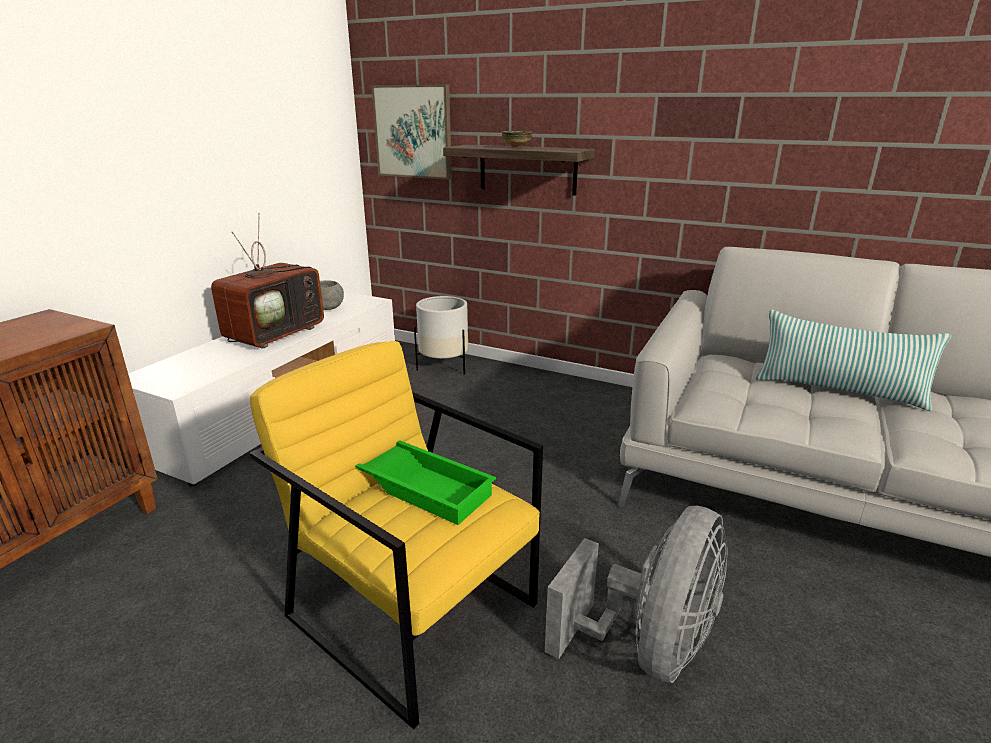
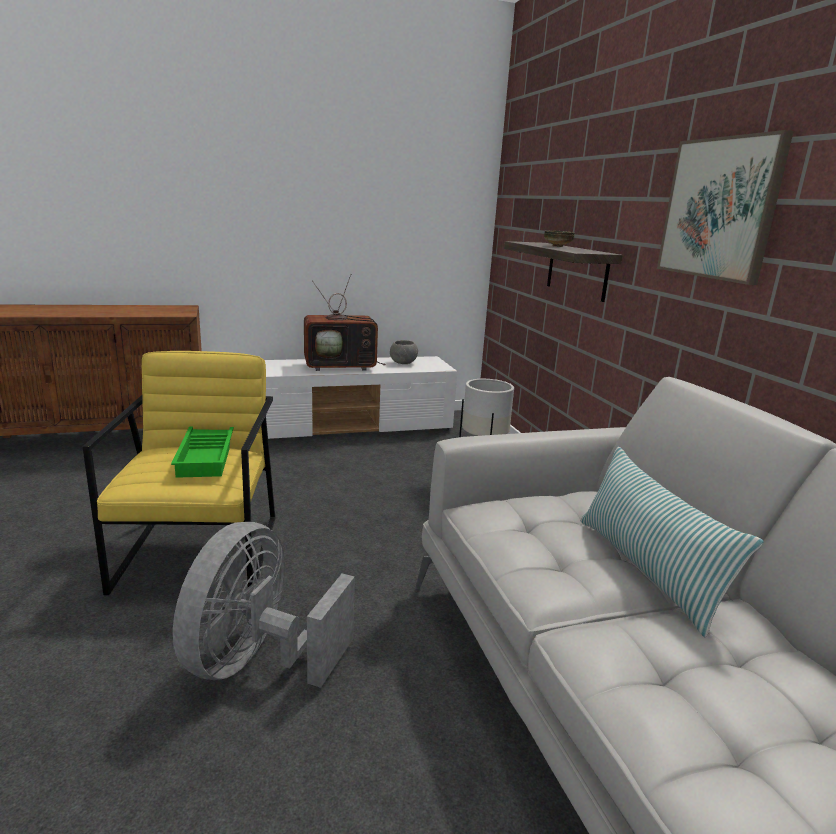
camera: 45 degrees right, 5 degrees down
picture [371,84,452,180] -> picture moved to [657,130,794,285]
grey fan [545,506,728,683] -> grey fan turned 120 degrees clockwise [173,522,355,688]

